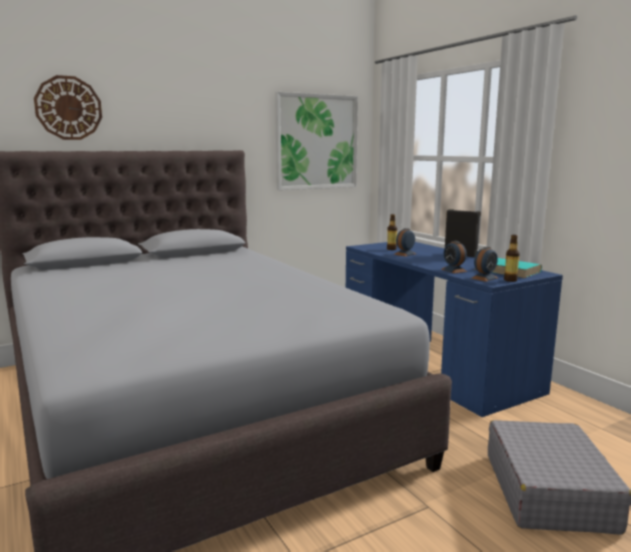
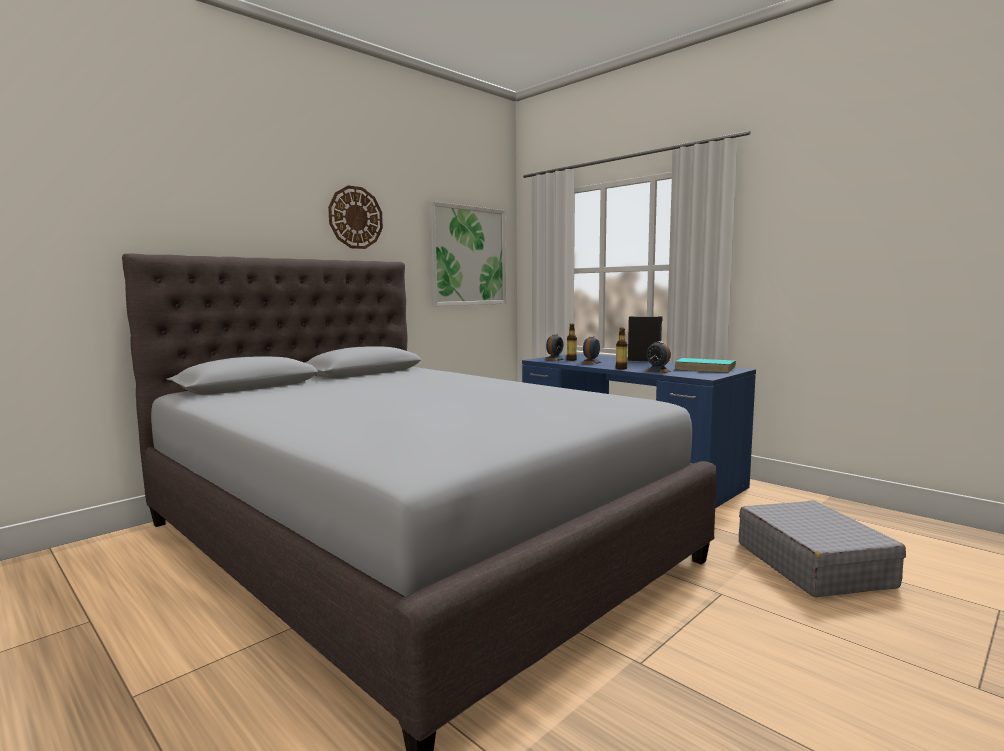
camera: 15 degrees left, 5 degrees down
wall clock [34,75,102,140] -> wall clock moved to [328,185,383,249]
alarm clock [471,247,498,282] -> alarm clock moved to [545,334,565,361]
bottle [504,235,520,282] -> bottle moved to [616,328,628,370]

